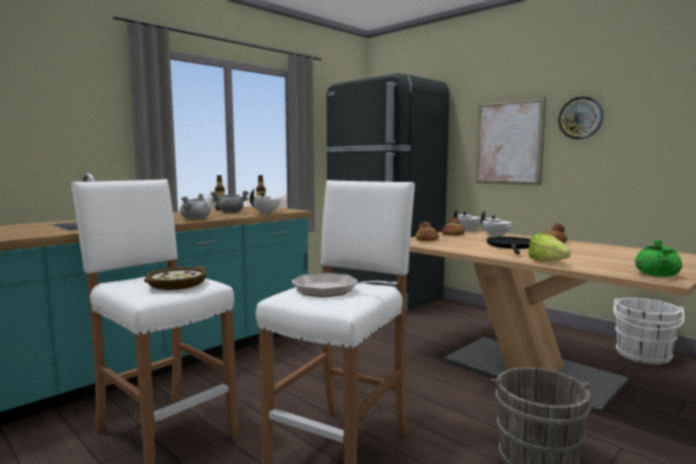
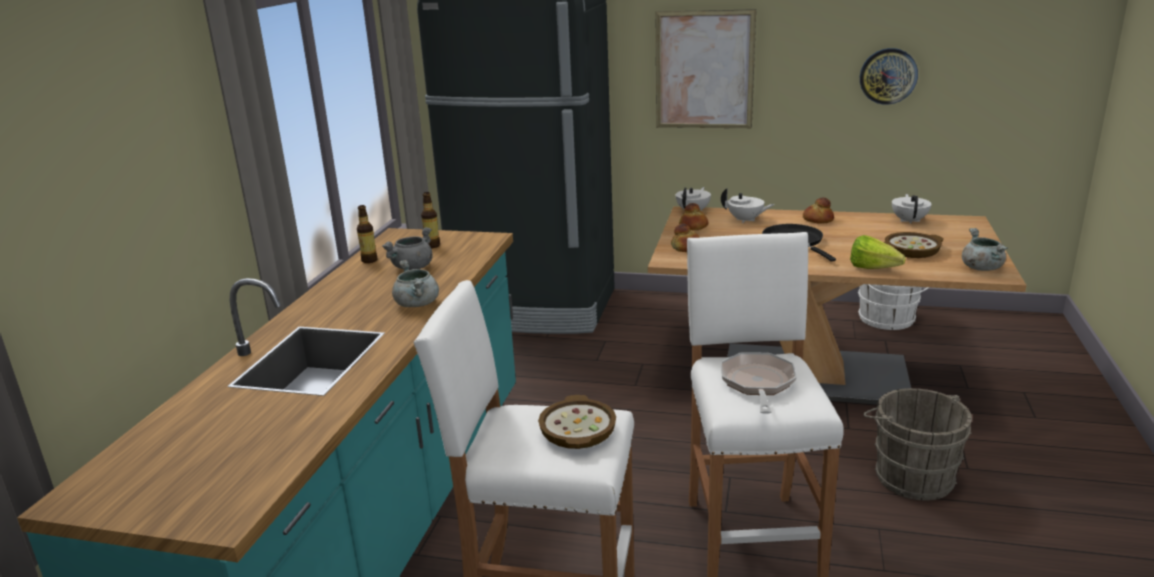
camera: 30 degrees left, 15 degrees up
white teapot [250,189,283,214] -> white teapot moved to [892,194,932,224]
frying pan [292,273,398,297] -> frying pan turned 105 degrees clockwise [721,352,797,414]
wall clock [558,96,603,139] -> wall clock moved to [860,48,918,105]
green cooking pot [635,239,682,277] -> grey cooking pot [962,228,1008,271]
none -> bowl [884,232,943,258]

